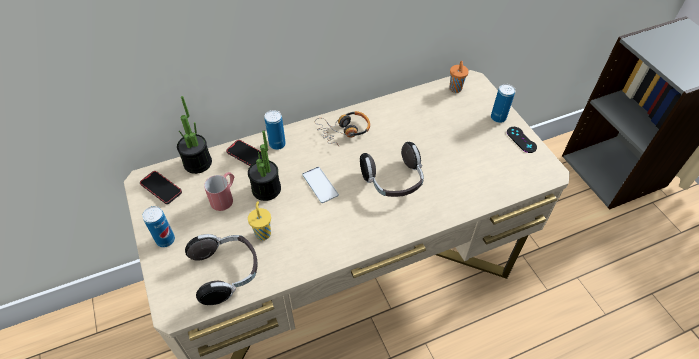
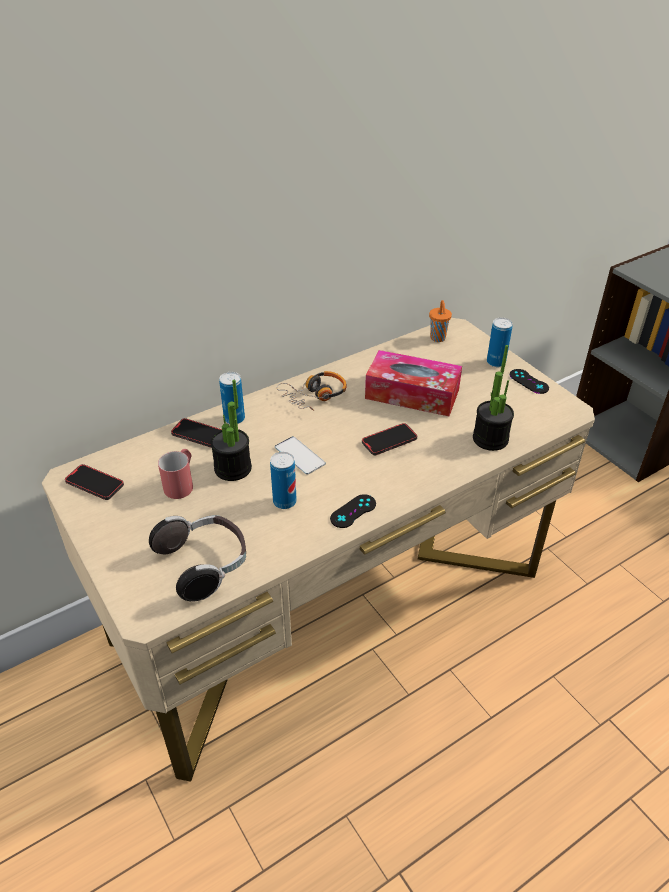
camera: 10 degrees left, 10 degrees down
can [142,206,175,248] -> can moved to [270,452,297,509]
potted plant [177,96,212,174] -> potted plant moved to [473,345,514,451]
yellow cup [248,201,271,240] -> none
headphones [360,142,424,197] -> phone [362,423,417,455]
none -> black game controller [330,494,376,528]
none -> tissue box [365,350,462,416]

